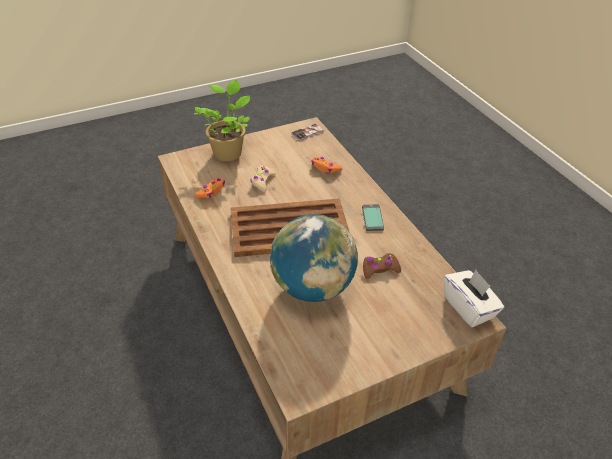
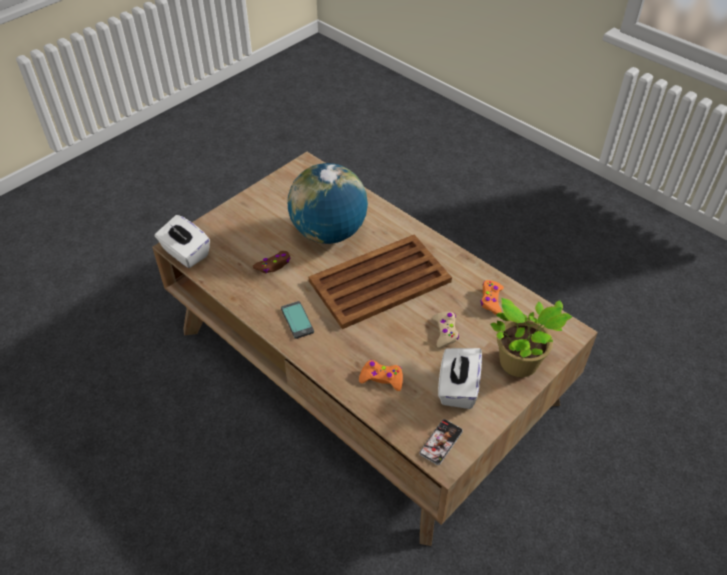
camera: 160 degrees right, 5 degrees up
none -> white tissue box [438,348,482,409]

